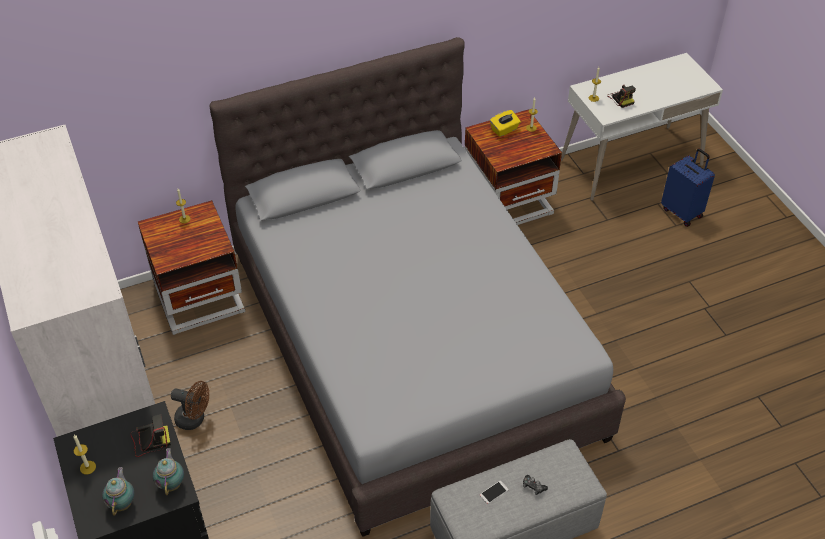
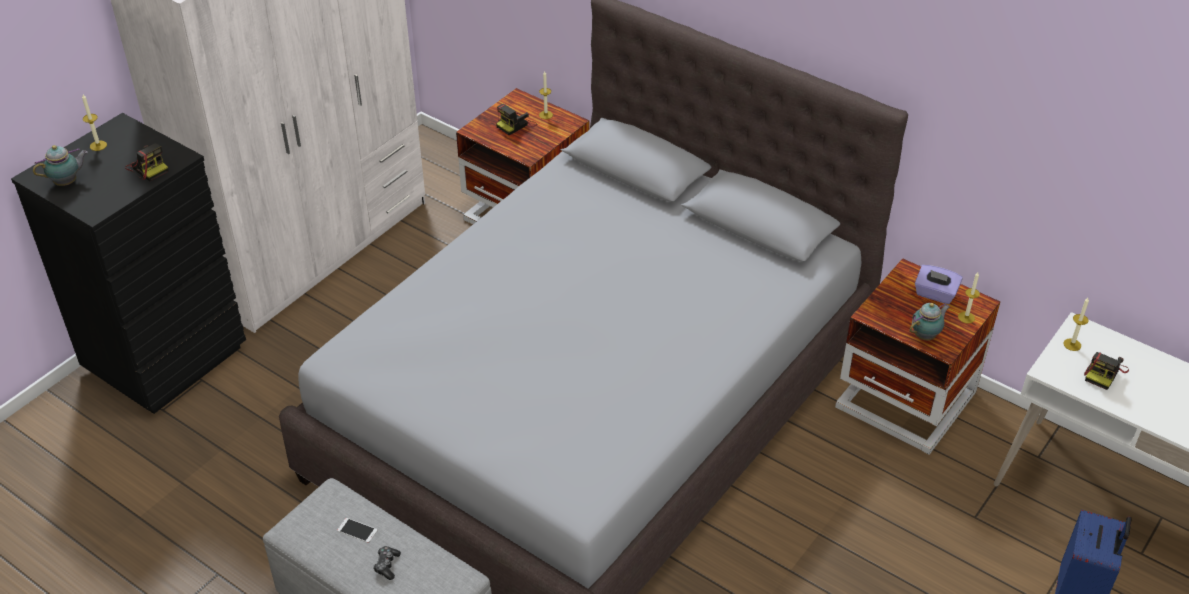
camera: 60 degrees right, 5 degrees down
teapot [153,448,184,495] -> teapot moved to [909,303,950,340]
brown fan [171,381,209,430] -> none
yellow tissue box [490,110,521,137] -> purple tissue box [915,265,963,304]
none -> camera [496,104,538,135]

